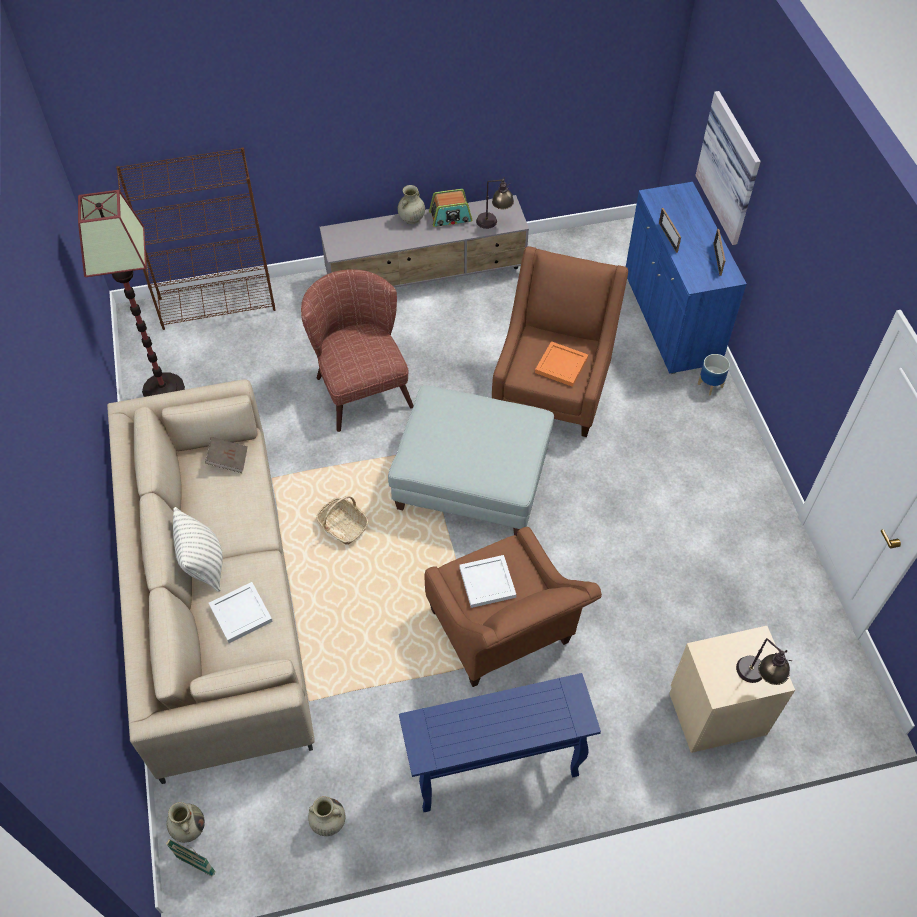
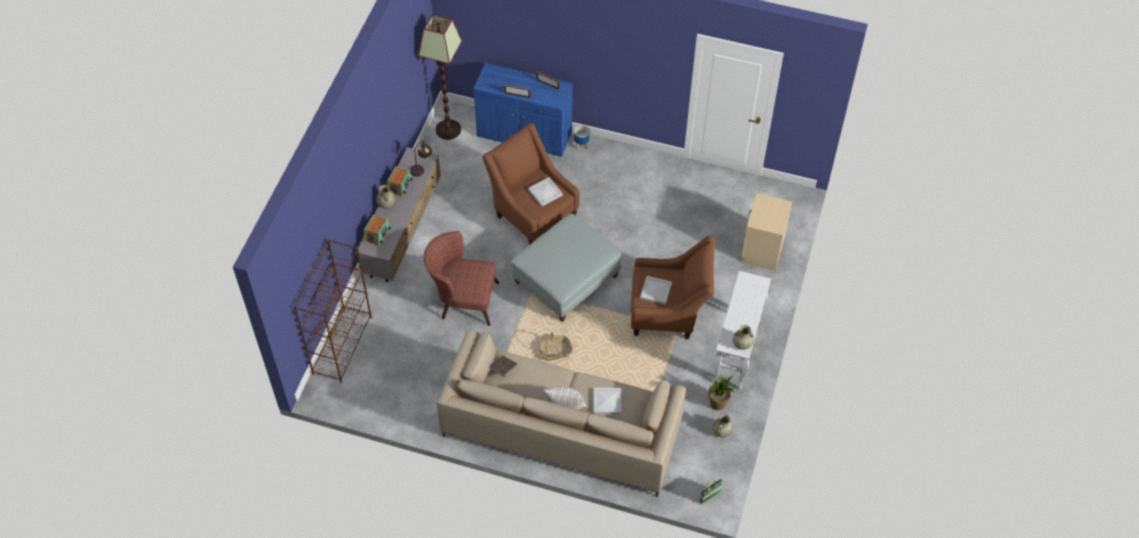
camera: 60 degrees left, 0 degrees up
floor lamp [78,190,185,397] -> floor lamp moved to [418,14,462,140]
beige vase [166,802,205,843] -> beige vase moved to [733,325,754,350]
blue console table [399,673,601,812] -> white console table [713,271,771,390]
orange tray [535,341,588,387] -> white tray [528,177,563,206]
picture [695,91,761,245] -> none
table lamp [736,638,792,685] -> none
none -> radio [364,214,391,247]
none -> potted plant [708,375,734,410]

